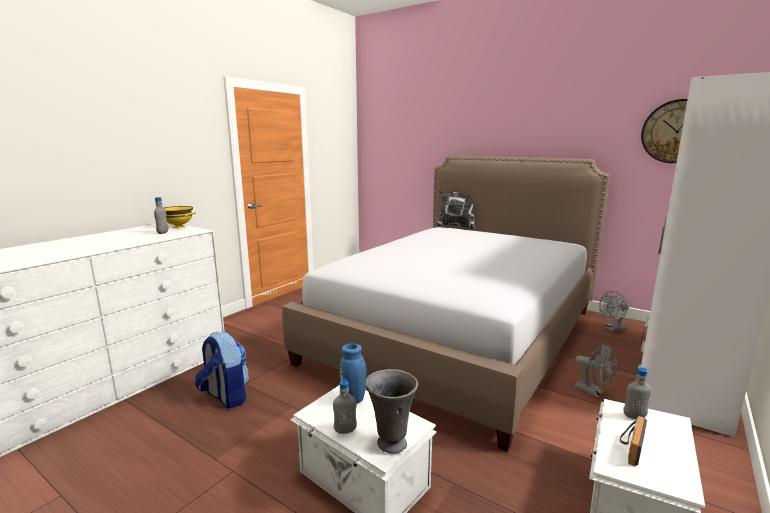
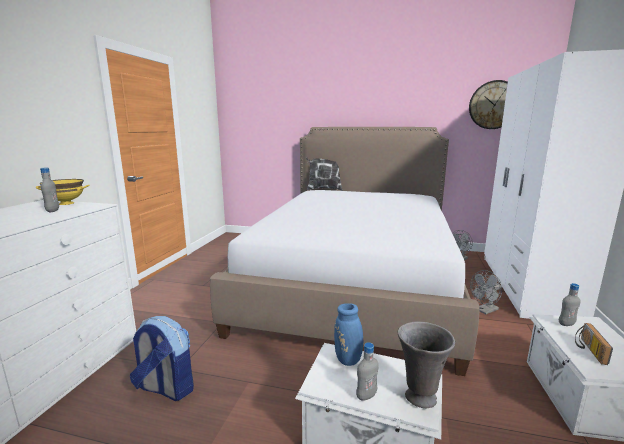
camera: 20 degrees left, 0 degrees up
grey fan [575,344,617,398] -> grey fan turned 120 degrees clockwise [470,270,502,314]

